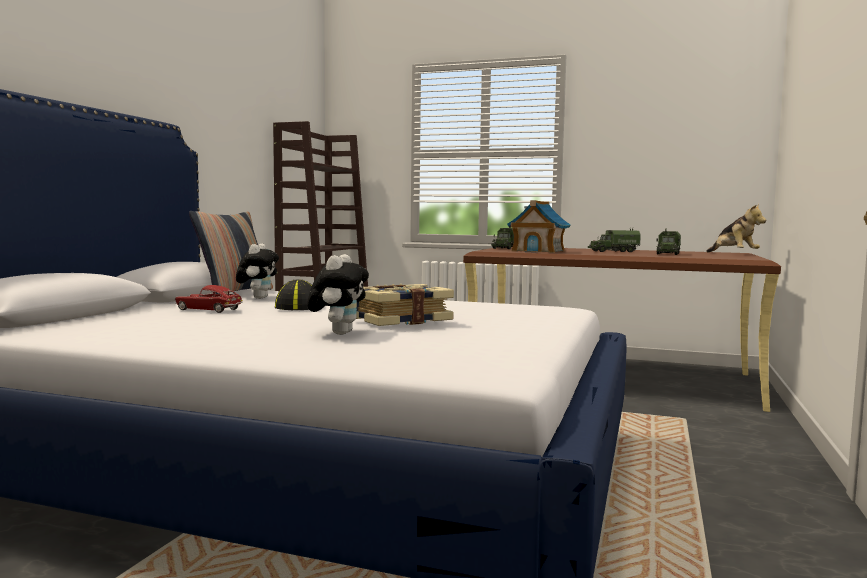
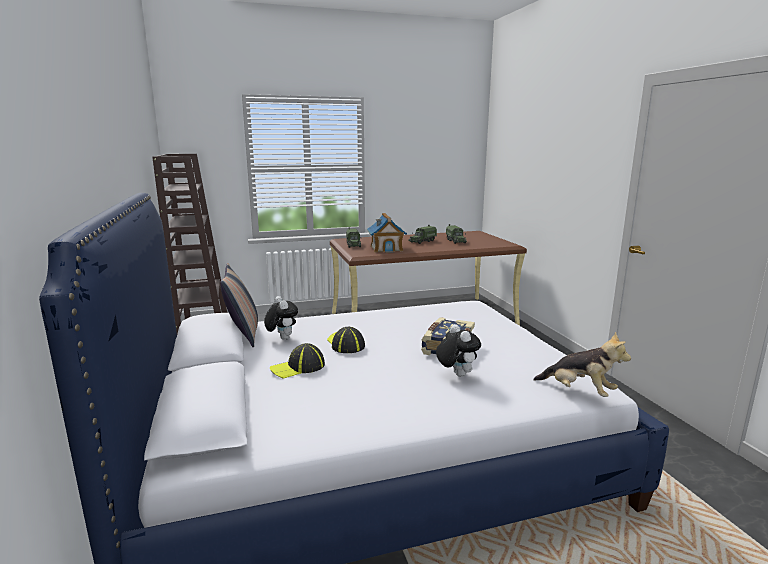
camera: 35 degrees left, 10 degrees up
toy car [175,285,243,313] -> cap [270,343,325,379]
plush toy [706,204,766,253] -> plush toy moved to [533,332,631,397]

